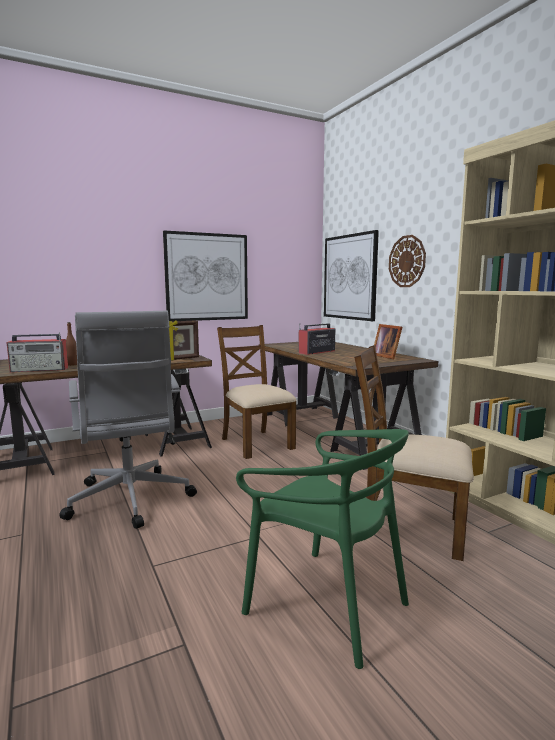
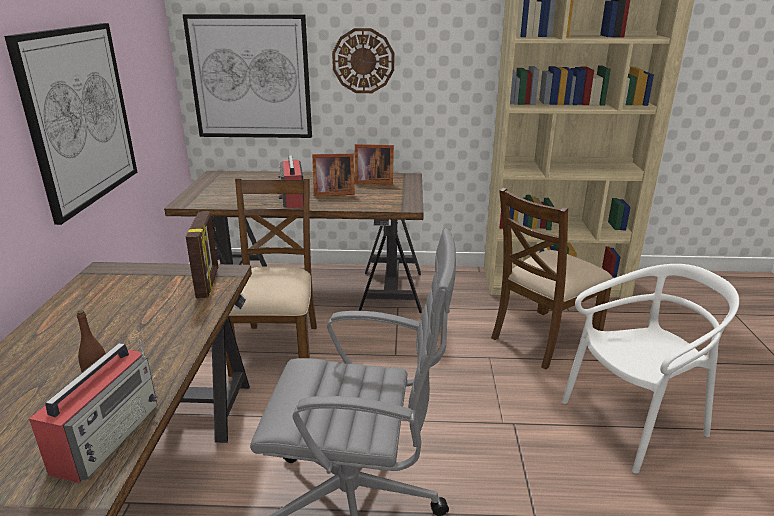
camera: 60 degrees left, 15 degrees up
brown chair [217,325,297,459] -> brown chair turned 90 degrees clockwise [225,179,317,377]
green chair [236,429,409,669] -> white chair [562,264,739,473]
none -> picture frame [312,154,355,196]

